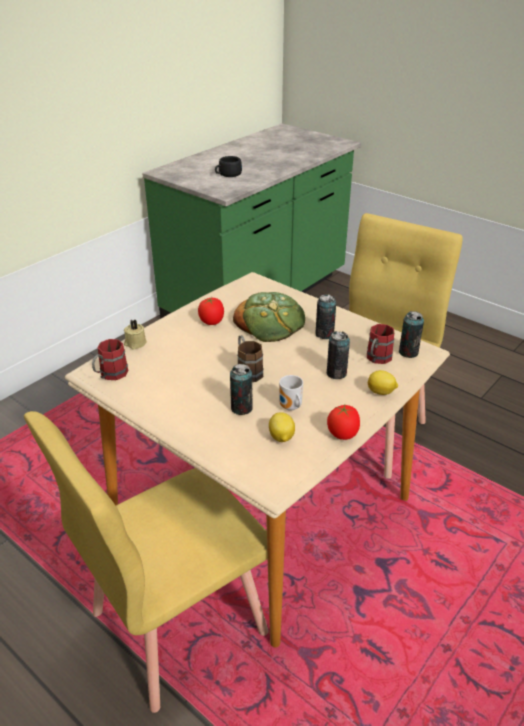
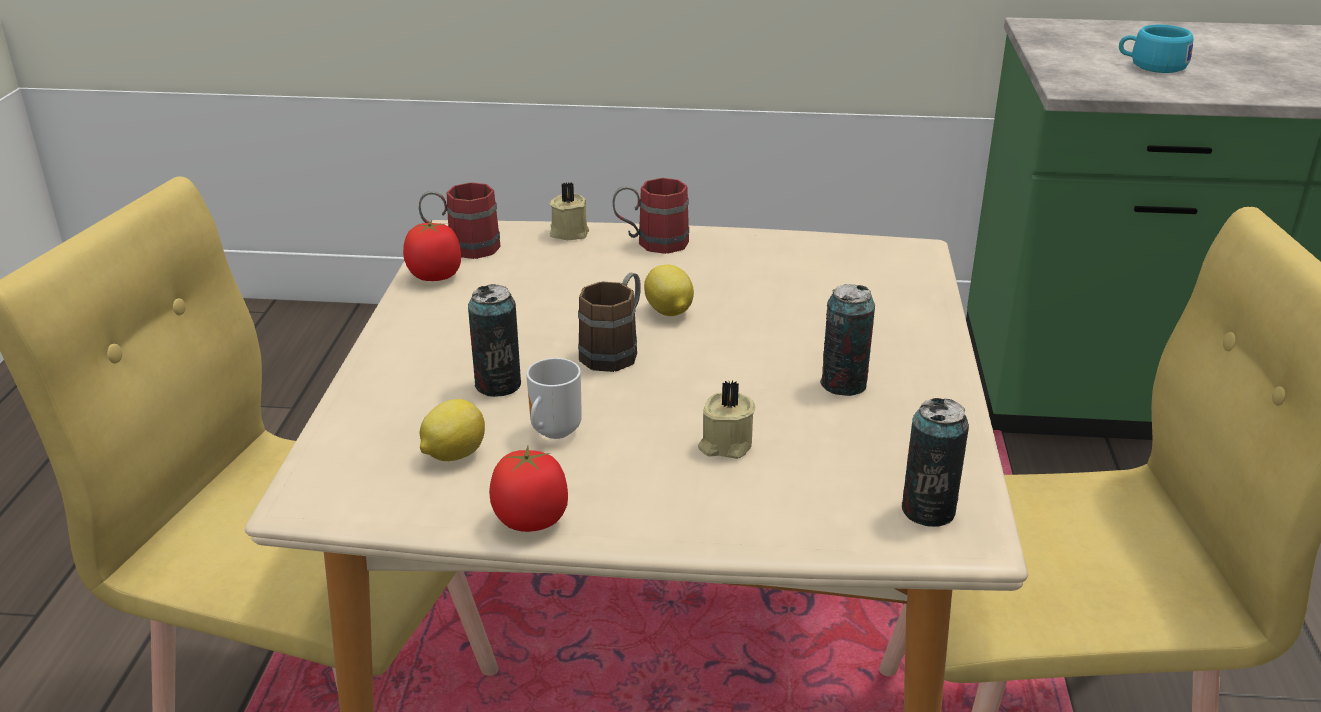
camera: 55 degrees right, 5 degrees down
tomato [198,297,224,325] -> tomato moved to [403,220,461,281]
black cup [215,156,242,177] -> turquoise cup [1119,25,1194,73]
bread [233,292,305,342] -> none
can [327,331,350,379] -> beige candle [698,381,755,459]
red mug [367,324,394,364] -> red mug moved to [613,178,689,254]
lemon [368,370,398,395] -> lemon moved to [644,264,694,316]

